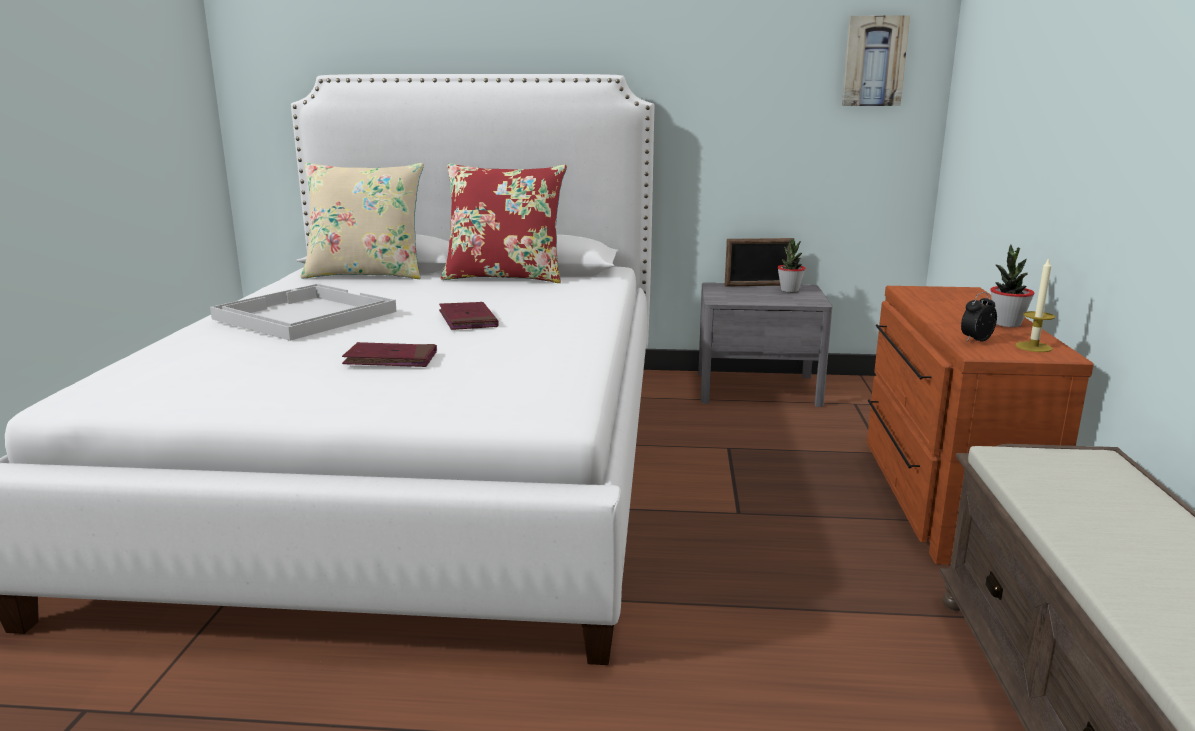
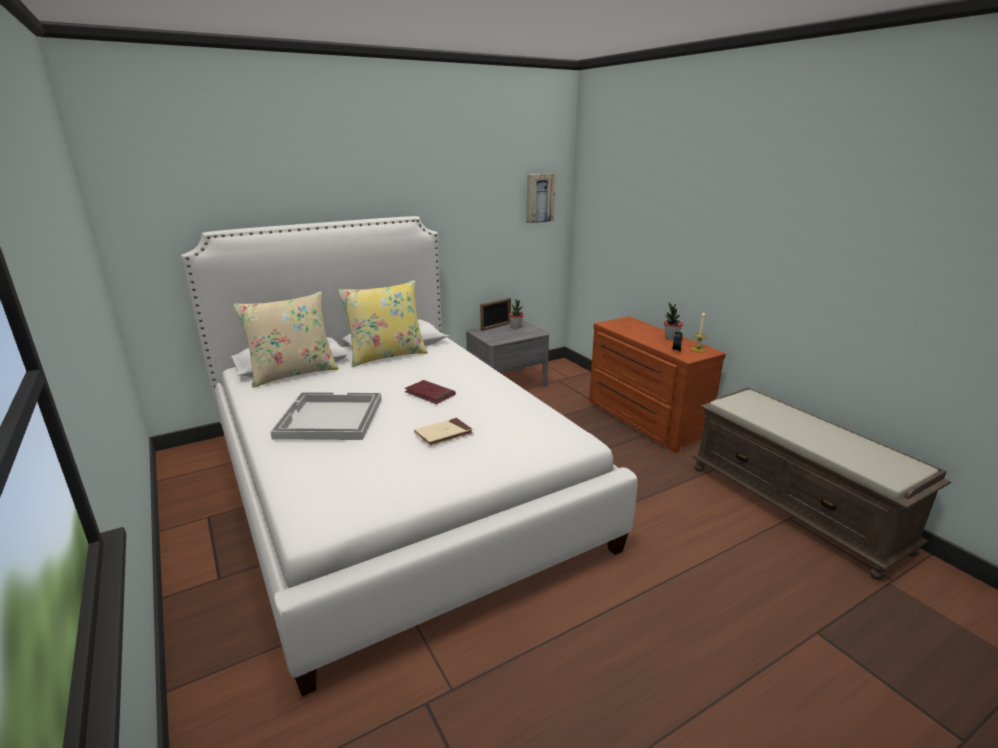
camera: 35 degrees left, 5 degrees up
red book [342,342,437,367] -> beige book [414,418,473,446]
red pillow [441,163,567,283] -> yellow pillow [338,280,428,367]

